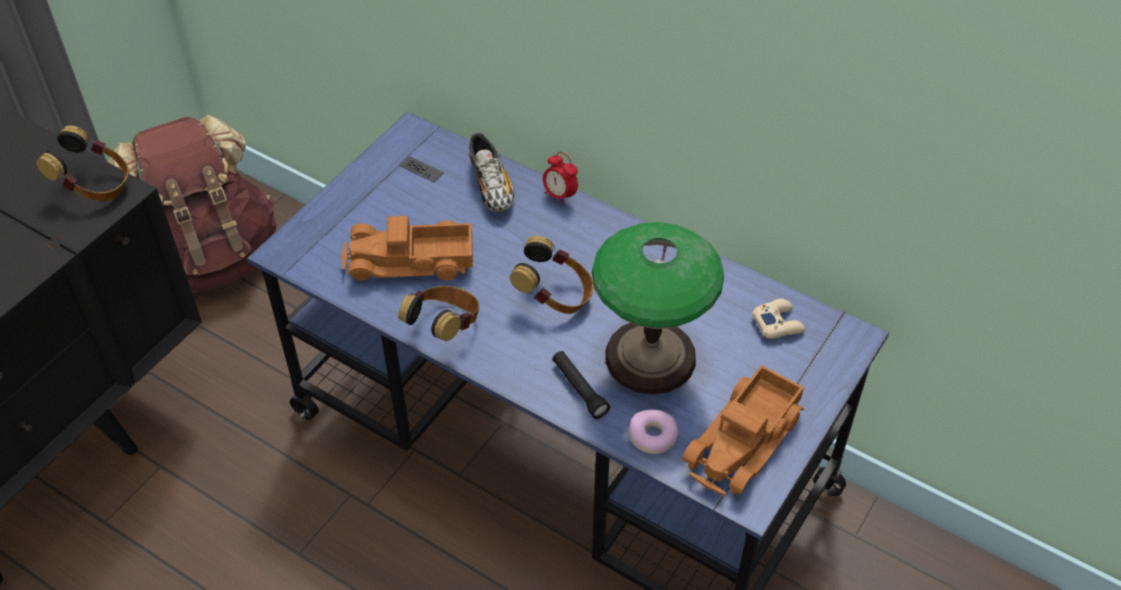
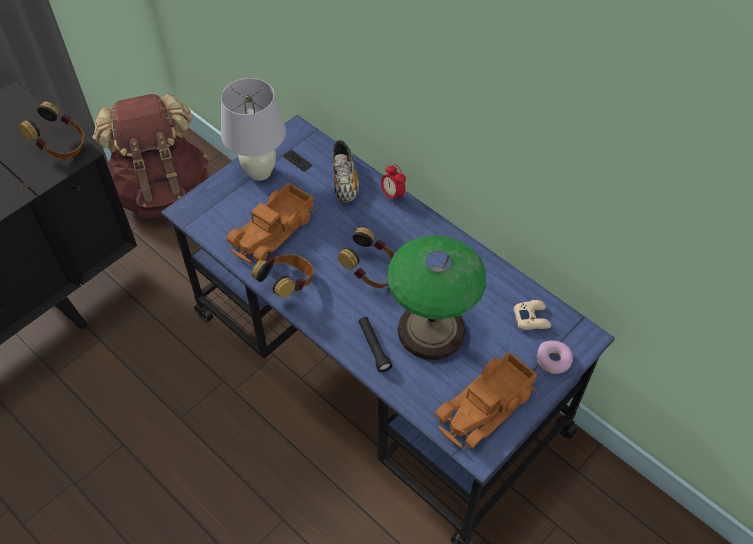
camera: 10 degrees right, 5 degrees up
toy truck [342,216,473,281] -> toy truck turned 60 degrees counterclockwise [226,183,315,263]
donut [629,409,679,454] -> donut moved to [537,341,573,374]
none -> white table lamp [221,78,286,181]

